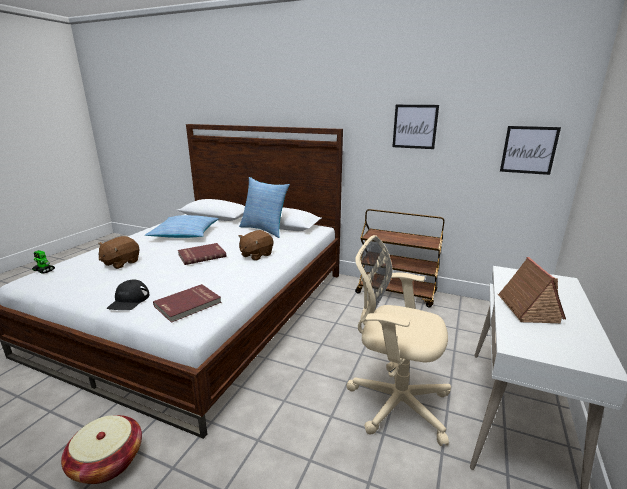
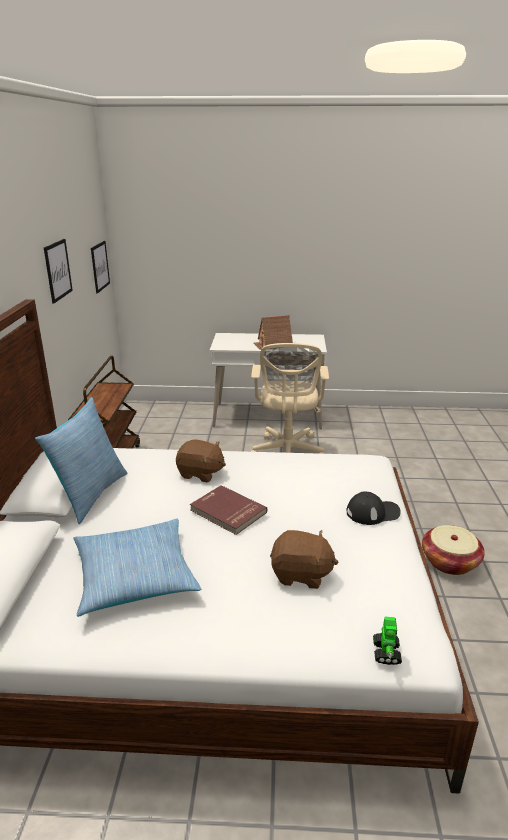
camera: 110 degrees left, 5 degrees up
red book [153,284,222,323] -> none

